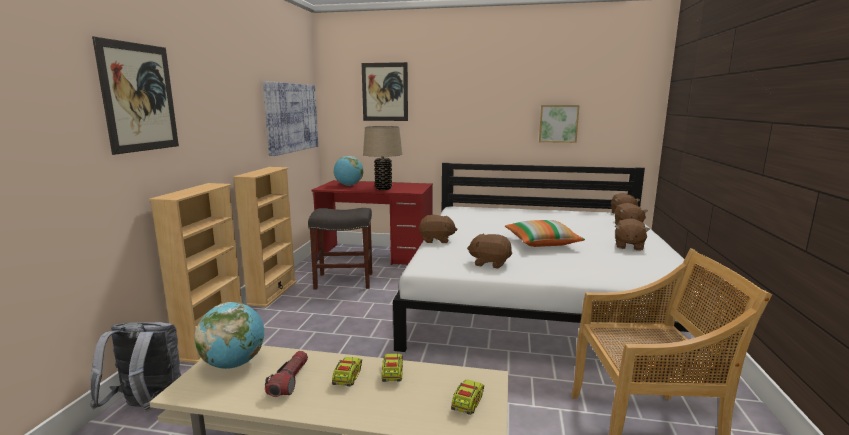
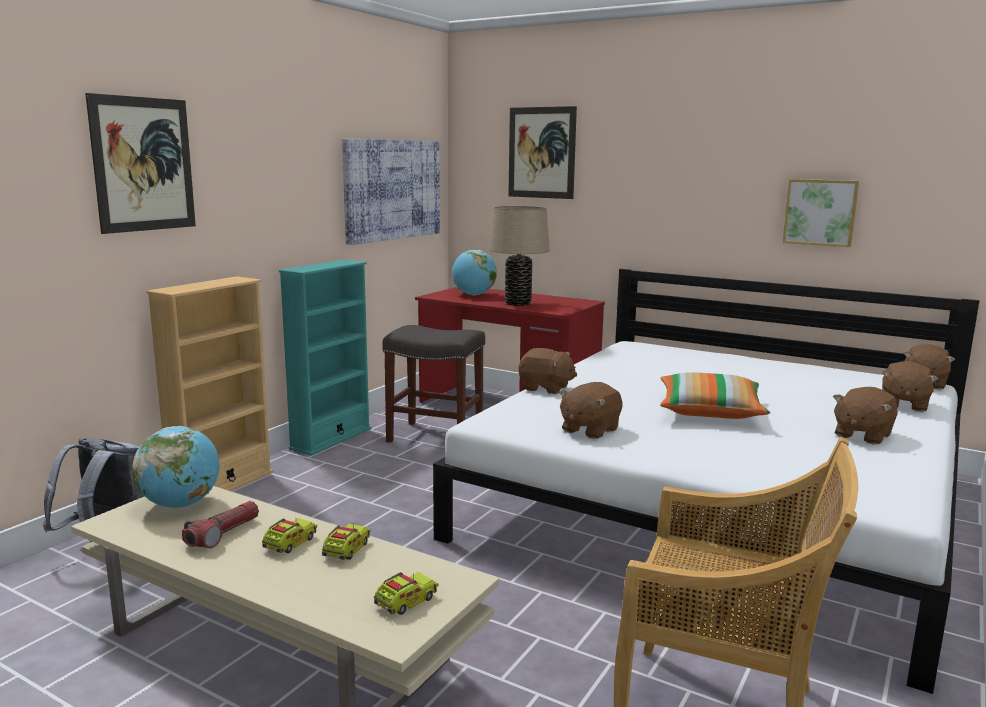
camera: 20 degrees right, 0 degrees up
beige bookcase [233,167,297,307] -> turquoise bookcase [279,260,371,456]
brown plush toy [467,234,512,269] -> brown plush toy turned 90 degrees counterclockwise [559,382,623,439]

